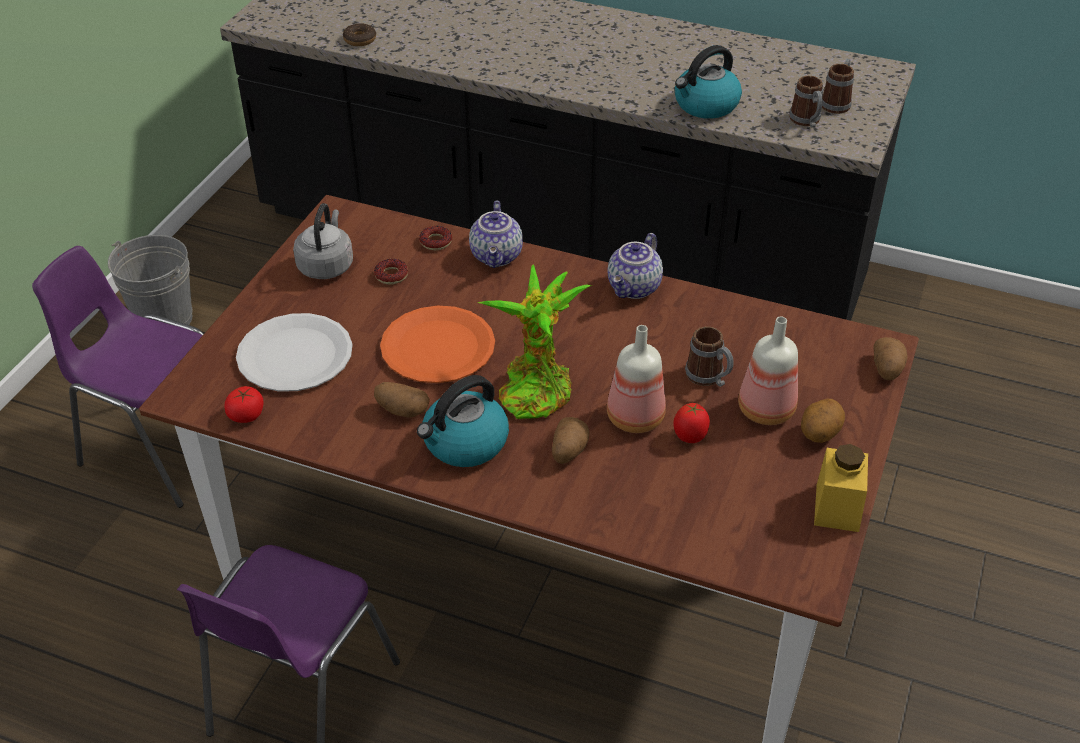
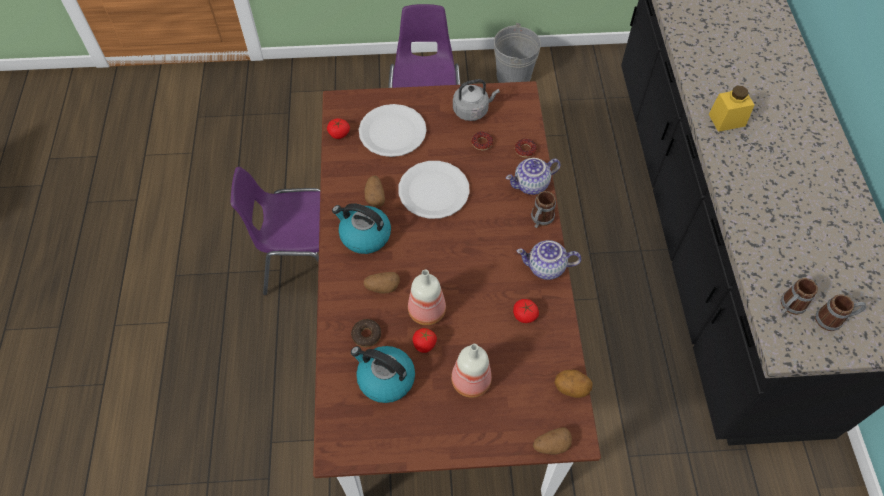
camera: 65 degrees right, 15 degrees up
donut [343,23,376,46] -> donut moved to [351,319,381,347]
orange plate [380,306,495,383] -> white plate [399,161,470,219]
potted plant [477,264,592,419] -> none
kettle [675,45,742,119] -> kettle moved to [351,346,415,403]
mug [685,326,734,387] -> mug moved to [531,191,556,228]
potato [801,399,845,443] -> potato moved to [554,370,593,398]
yellow jar [814,444,868,532] -> yellow jar moved to [709,86,754,132]
none -> tomato [513,299,539,323]

